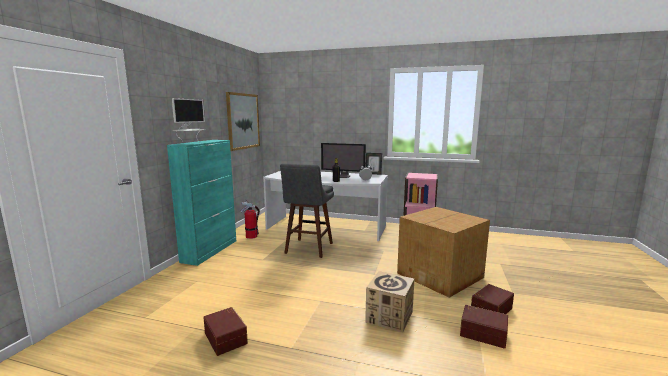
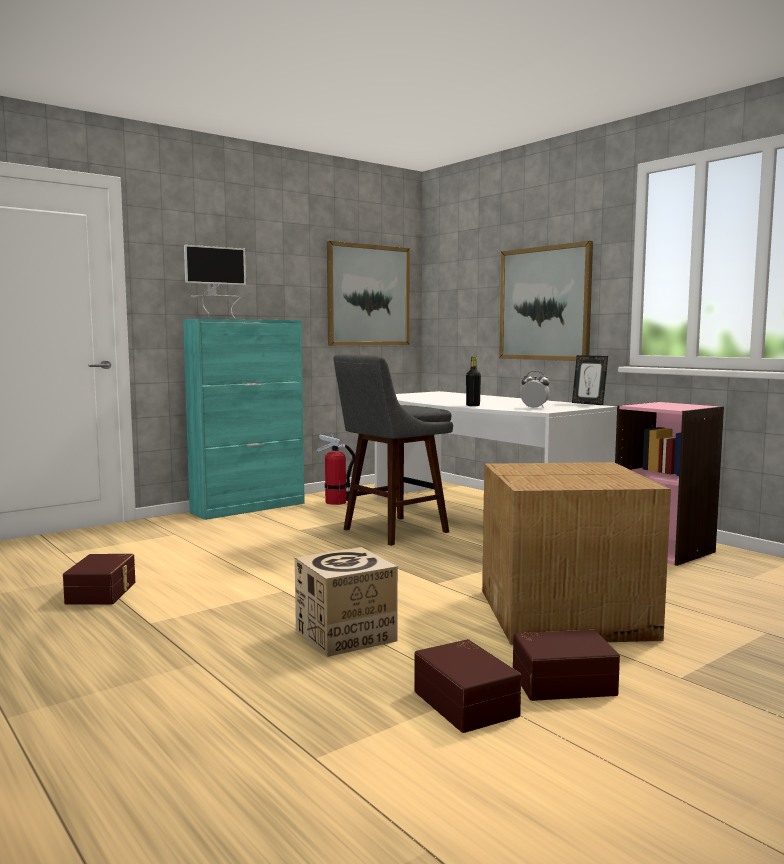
camera: 35 degrees right, 5 degrees down
monitor [321,143,366,178] -> none
none -> picture [499,241,593,361]

